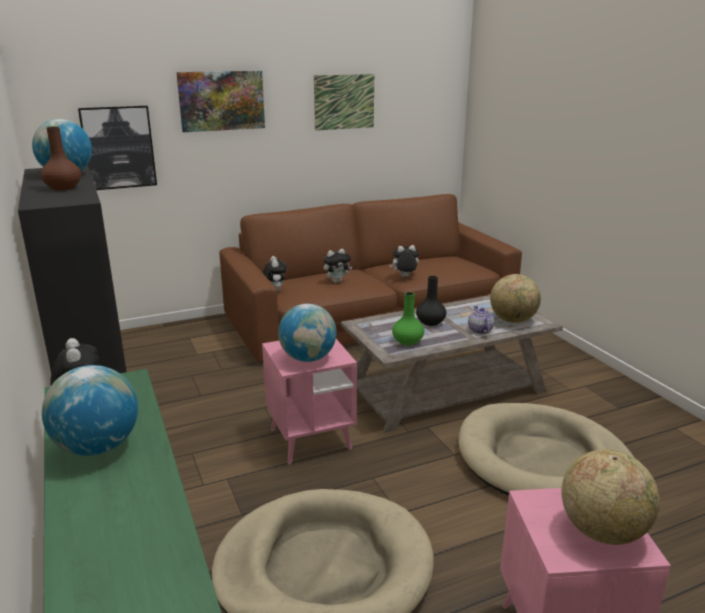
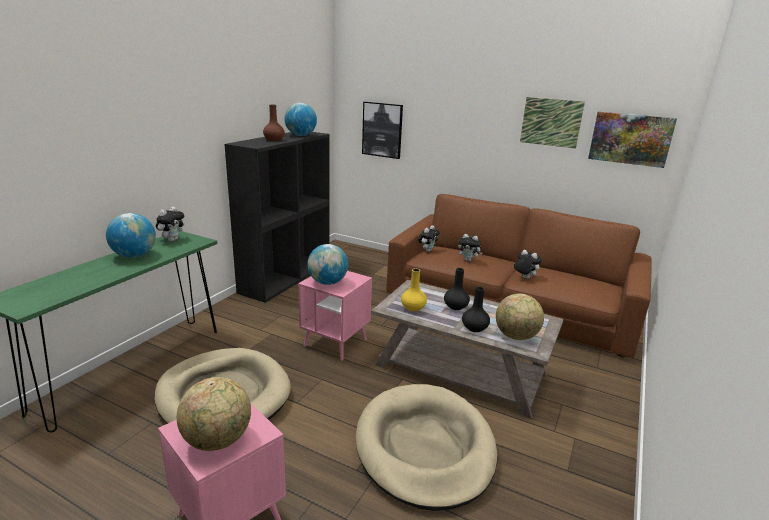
camera: 50 degrees right, 0 degrees up
picture [176,71,265,132] -> picture moved to [588,112,677,168]
green vase [392,292,424,345] -> yellow vase [401,269,427,312]
teapot [468,306,494,334] -> black vase [462,287,490,332]

